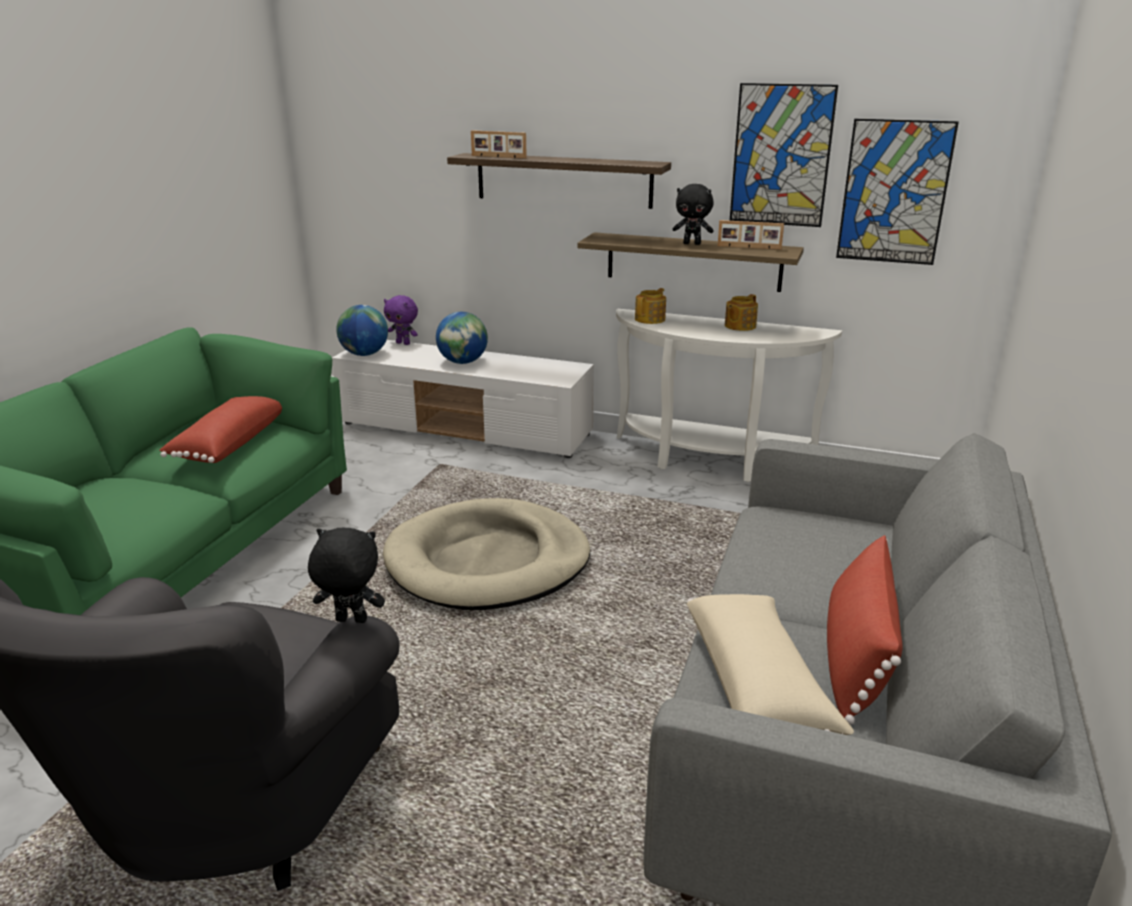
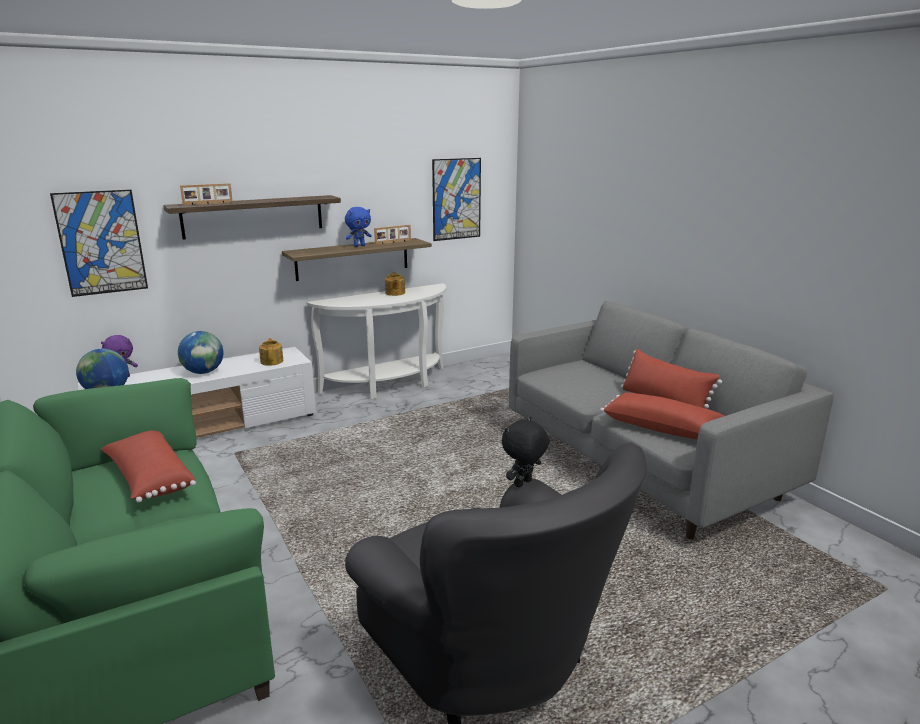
camera: 50 degrees left, 5 degrees down
beige dog bed [383,498,590,610] -> none
teapot [635,288,666,324] -> teapot moved to [259,338,283,366]
black plush toy [673,184,713,245] -> blue plush toy [345,207,372,247]
beige pillow [687,594,854,735] -> red pillow [600,393,724,439]
picture [729,83,838,227] -> picture moved to [50,190,148,297]

